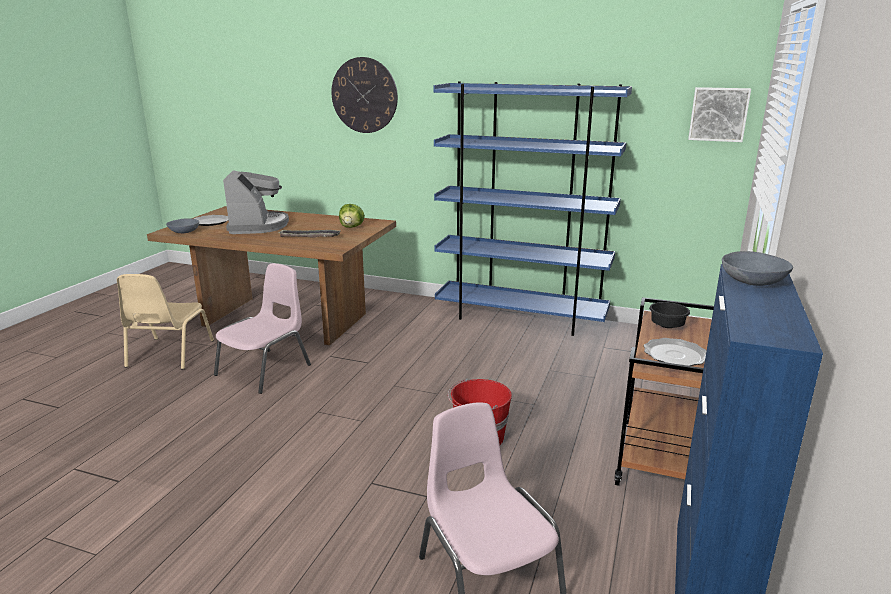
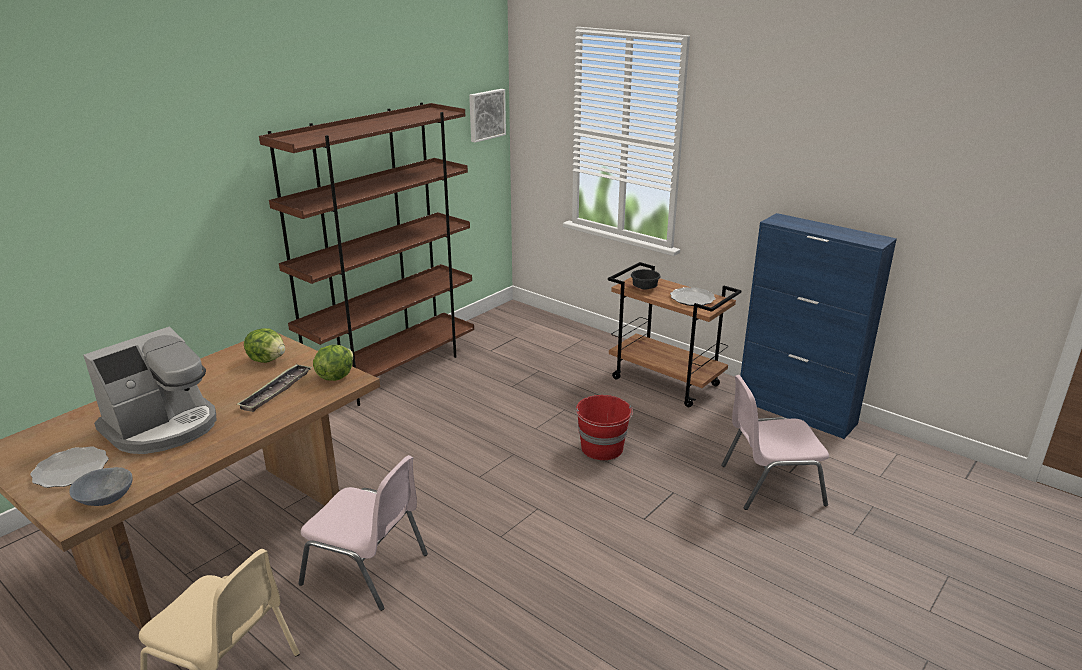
camera: 70 degrees left, 5 degrees up
pink chair [214,263,311,394] -> pink chair turned 150 degrees clockwise [298,455,428,611]
coffee machine [223,170,289,234] -> coffee machine turned 120 degrees clockwise [83,327,217,454]
wall clock [331,57,398,133] -> none
blue bookcase [433,81,632,336] -> brown bookcase [259,102,474,406]
grey bowl [722,251,793,286] -> none
none -> lettuce [313,345,353,381]

